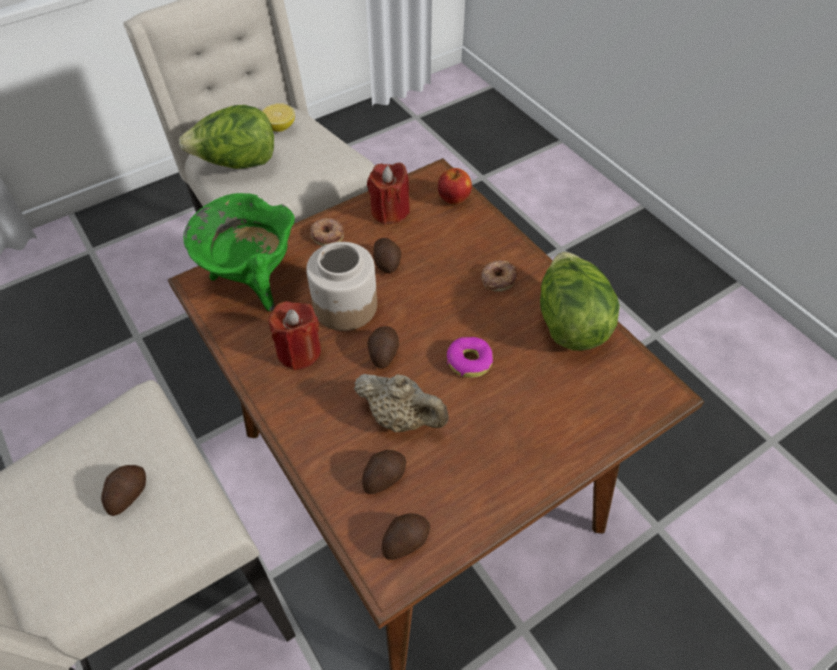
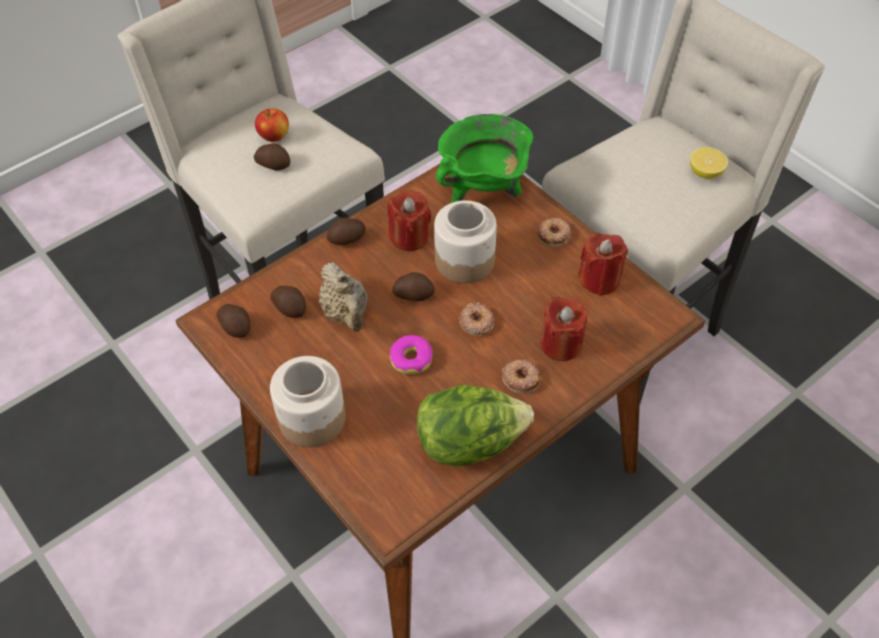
camera: 85 degrees right, 0 degrees up
lettuce [179,105,274,169] -> none
beige teapot [354,374,449,432] -> beige teapot turned 45 degrees counterclockwise [319,262,368,332]
potato [374,238,401,273] -> potato moved to [327,218,366,245]
apple [438,168,472,205] -> apple moved to [255,109,289,142]
none -> jar [270,356,346,447]
none -> donut [458,302,494,337]
none -> red candle [540,297,587,361]

